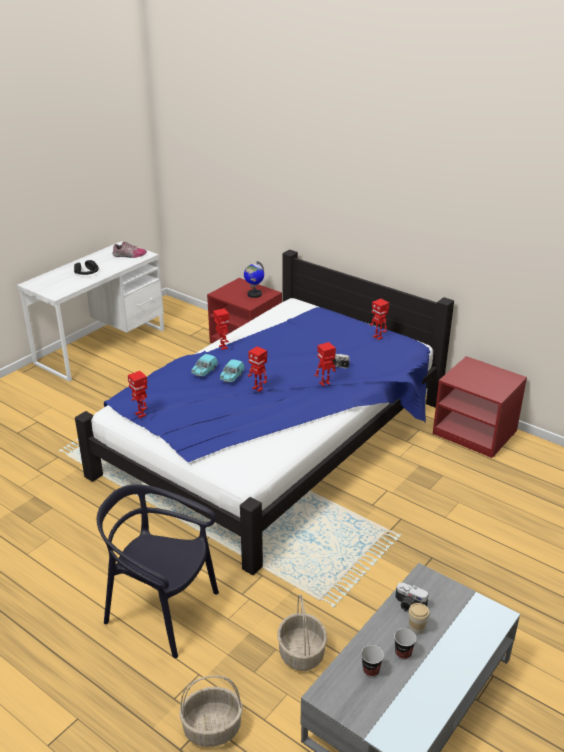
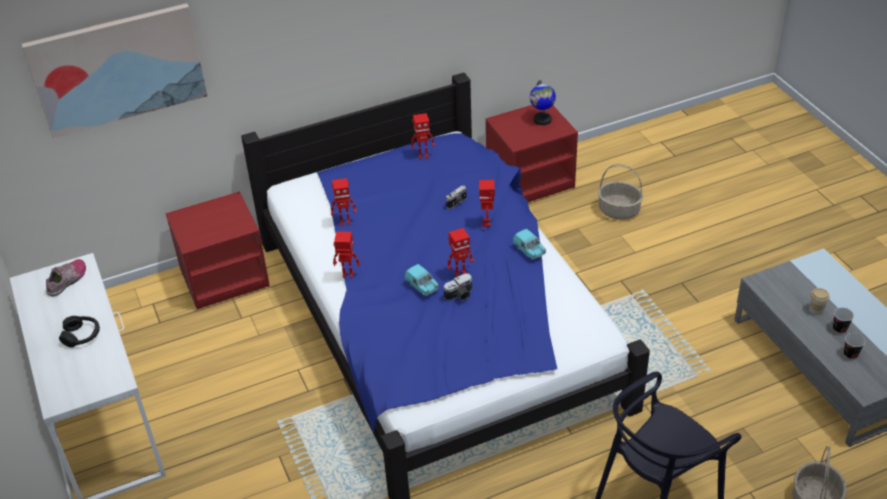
camera: 60 degrees left, 10 degrees up
toy robot [128,371,148,418] -> toy robot moved to [331,178,357,226]
turquoise toy car [191,354,218,377] -> turquoise toy car moved to [513,229,546,259]
globe [244,261,264,298] -> globe moved to [530,80,556,125]
basket [277,595,327,671] -> basket moved to [598,164,643,220]
camera [395,583,429,612] -> camera moved to [444,273,472,301]
none -> picture [22,3,208,138]

